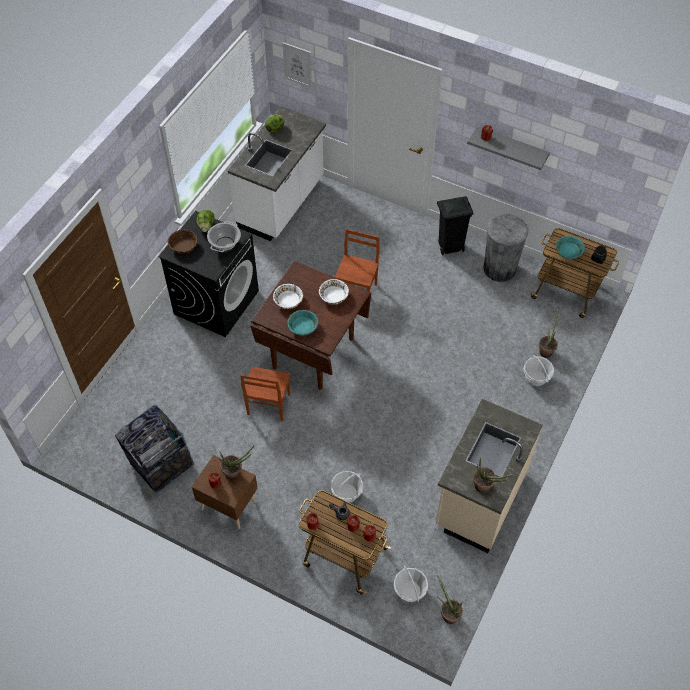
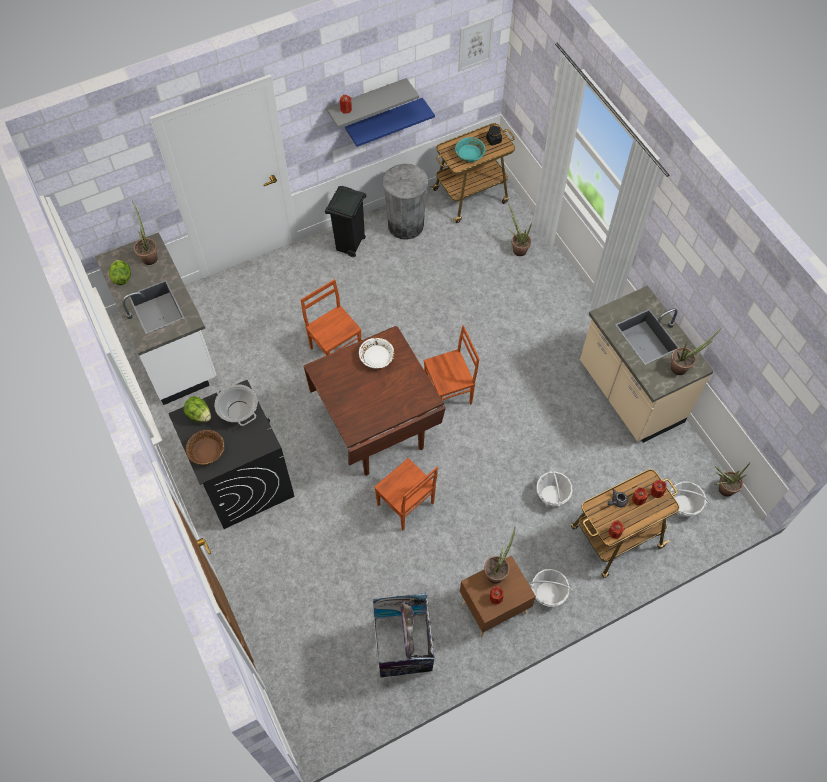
camera: 55 degrees left, 5 degrees up
white bowl [273,284,303,309] -> none
picture [282,42,312,88] -> picture moved to [458,16,494,72]
turquoise bowl [287,310,318,336] -> none
basket [524,355,554,386] -> basket moved to [529,569,573,607]
none -> potted plant [132,201,157,265]
none -> blue shelf [345,98,435,147]
none -> brown chair [424,325,479,405]

